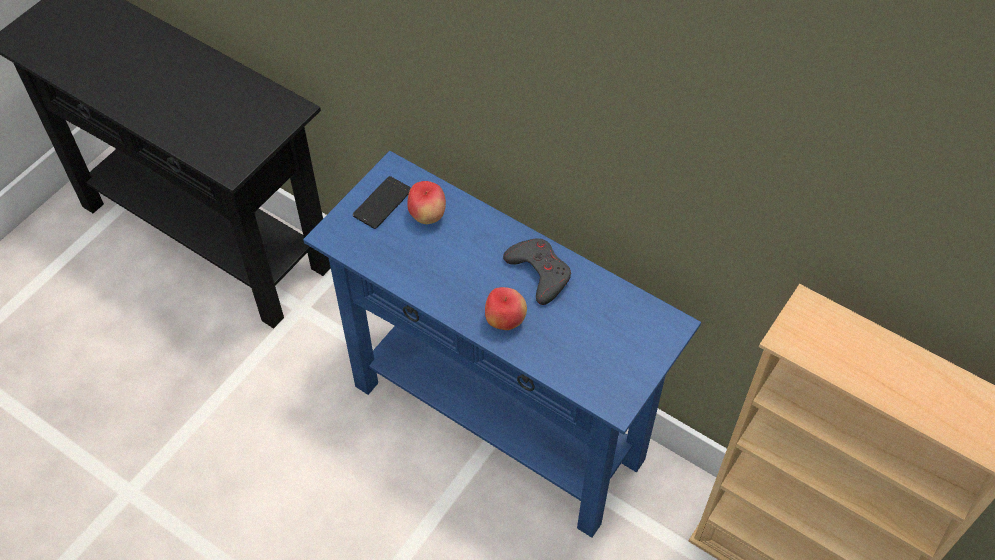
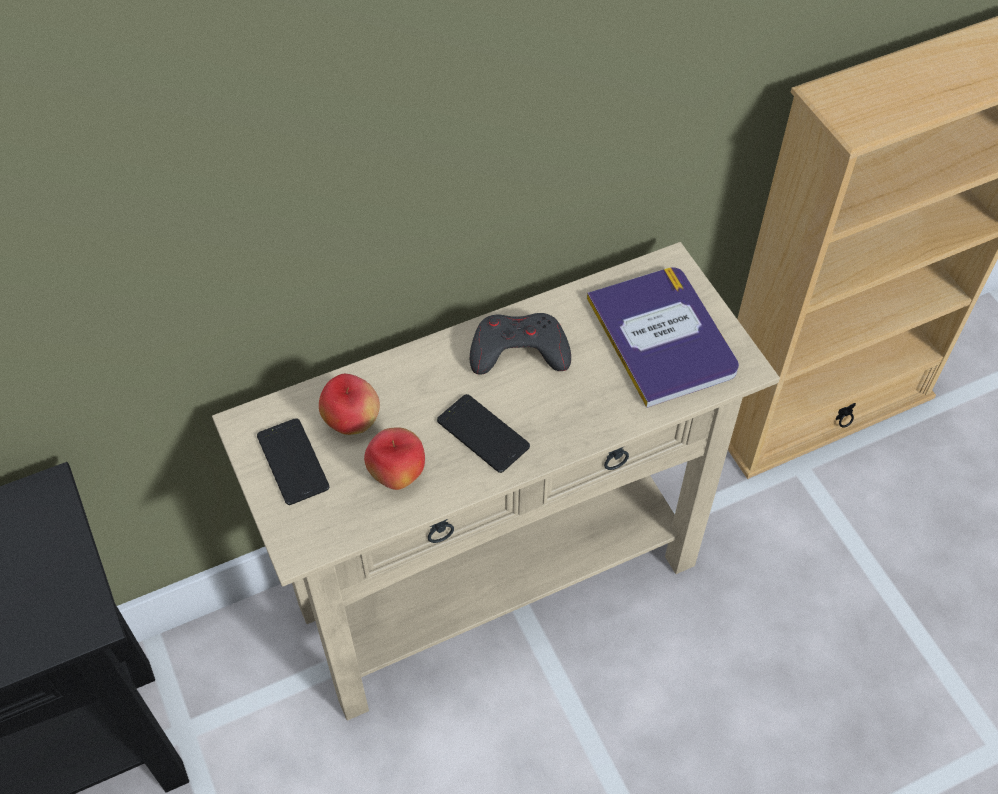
camera: 60 degrees left, 0 degrees up
blue console table [303,151,701,538] -> beige console table [212,242,780,721]
apple [485,287,527,330] -> apple moved to [364,427,425,490]
none -> phone [437,394,530,473]
none -> book [587,267,739,408]

